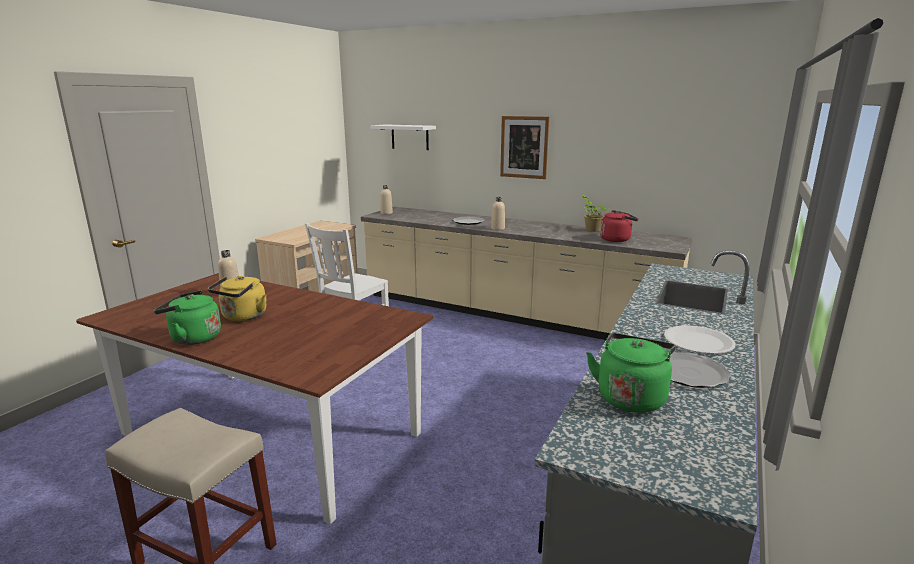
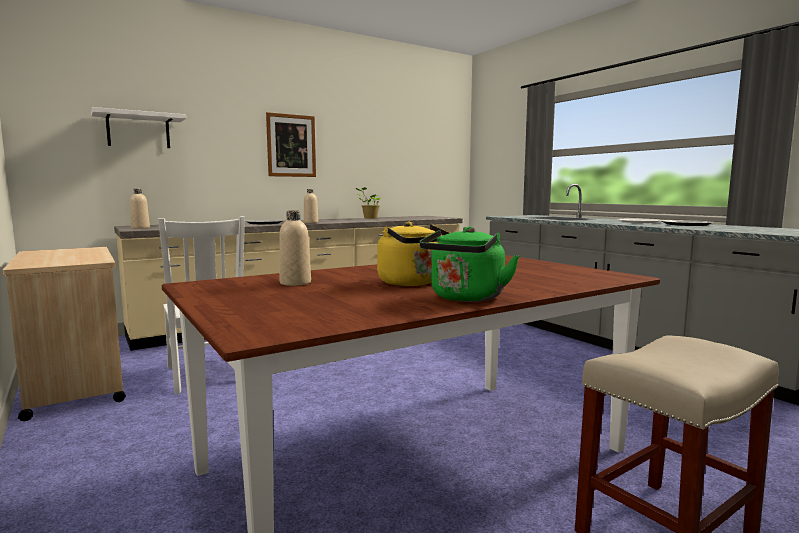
camera: 60 degrees left, 10 degrees down
green kettle [586,333,676,413] -> none
red kettle [600,210,639,242] -> none

